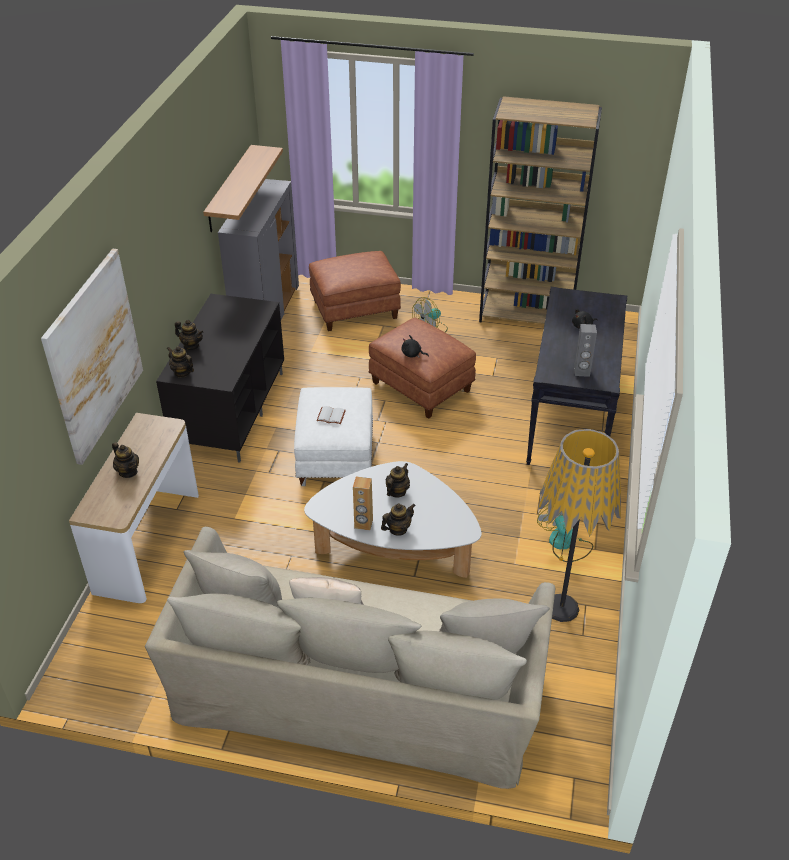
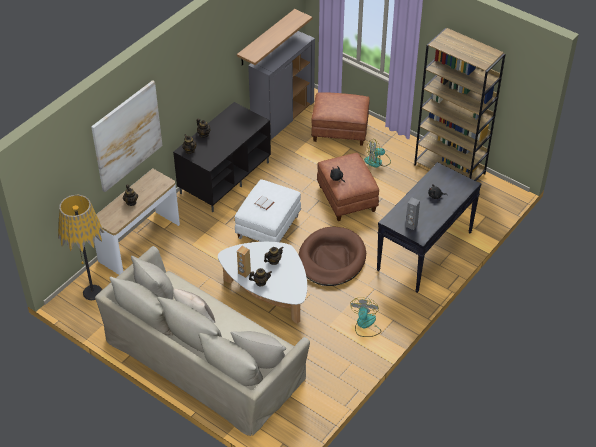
camera: 25 degrees right, 5 degrees up
floor lamp [538,429,621,622] -> floor lamp moved to [58,195,104,300]
none -> brown dog bed [299,226,366,286]

